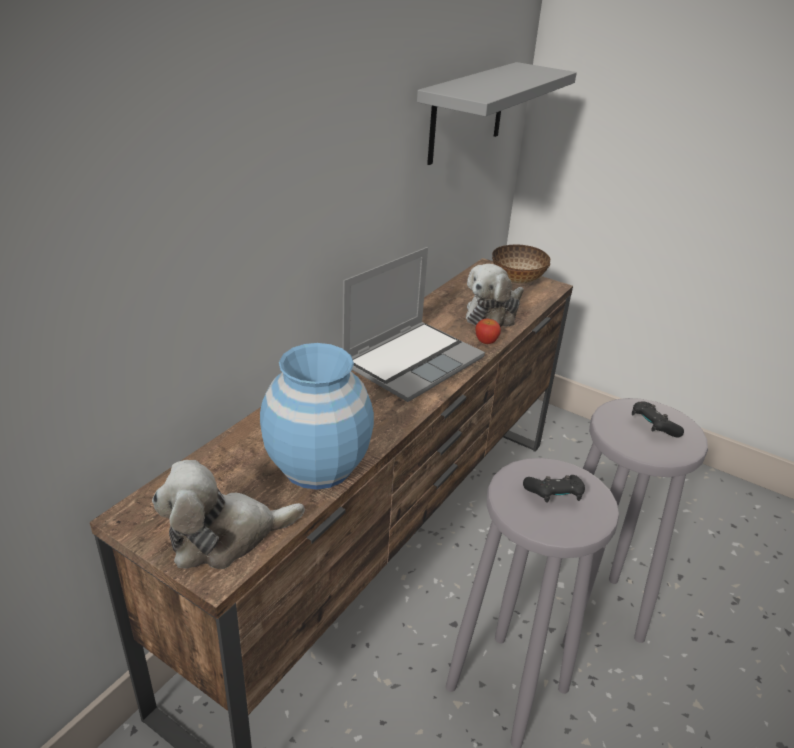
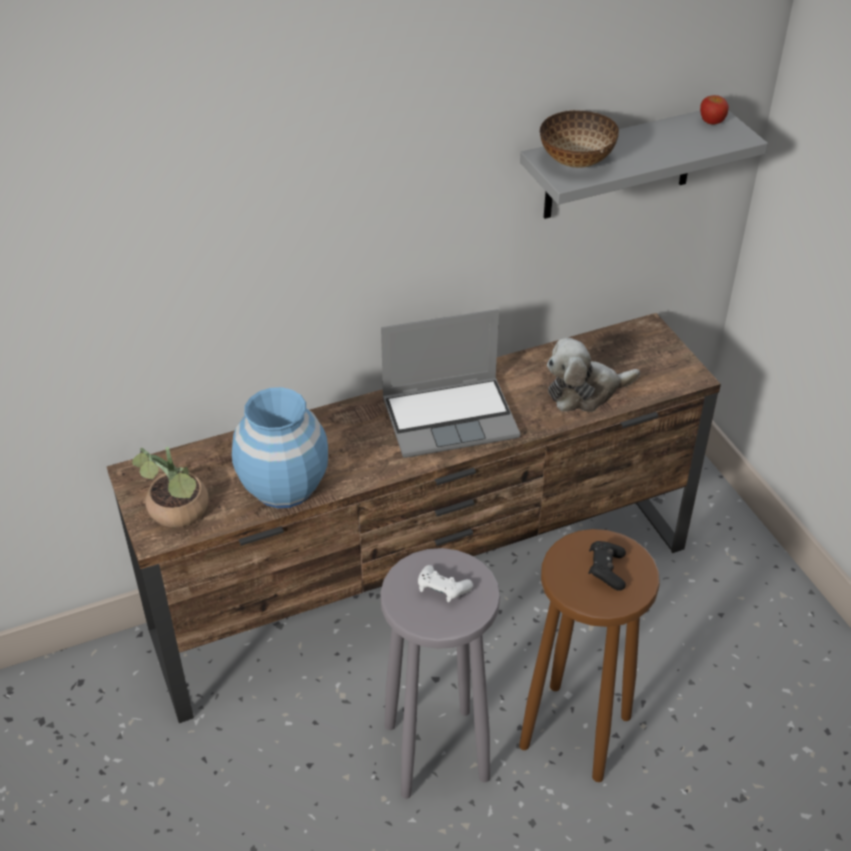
camera: 35 degrees right, 10 degrees up
plush toy [152,460,305,569] -> potted plant [132,447,209,528]
apple [475,319,501,344] -> apple moved to [700,95,729,125]
bowl [492,245,551,284] -> bowl moved to [539,110,619,168]
black game controller [523,475,585,503] -> white game controller [418,565,473,602]
grey stool [563,398,708,644] -> brown stool [519,529,660,782]

